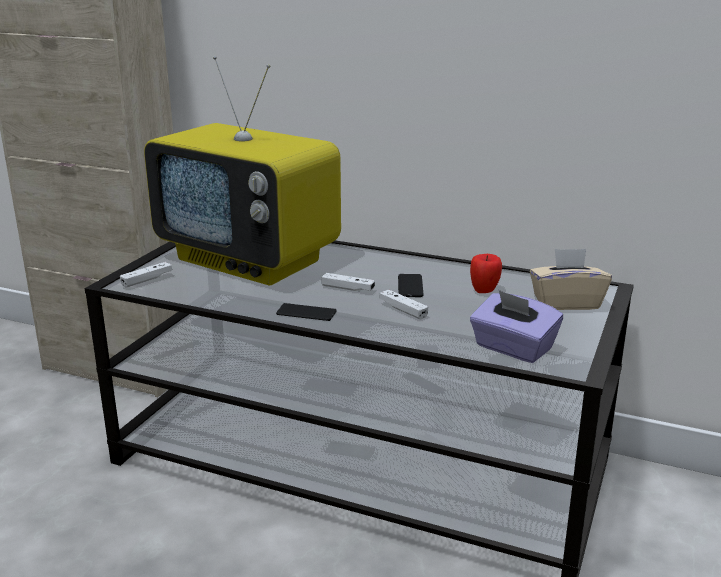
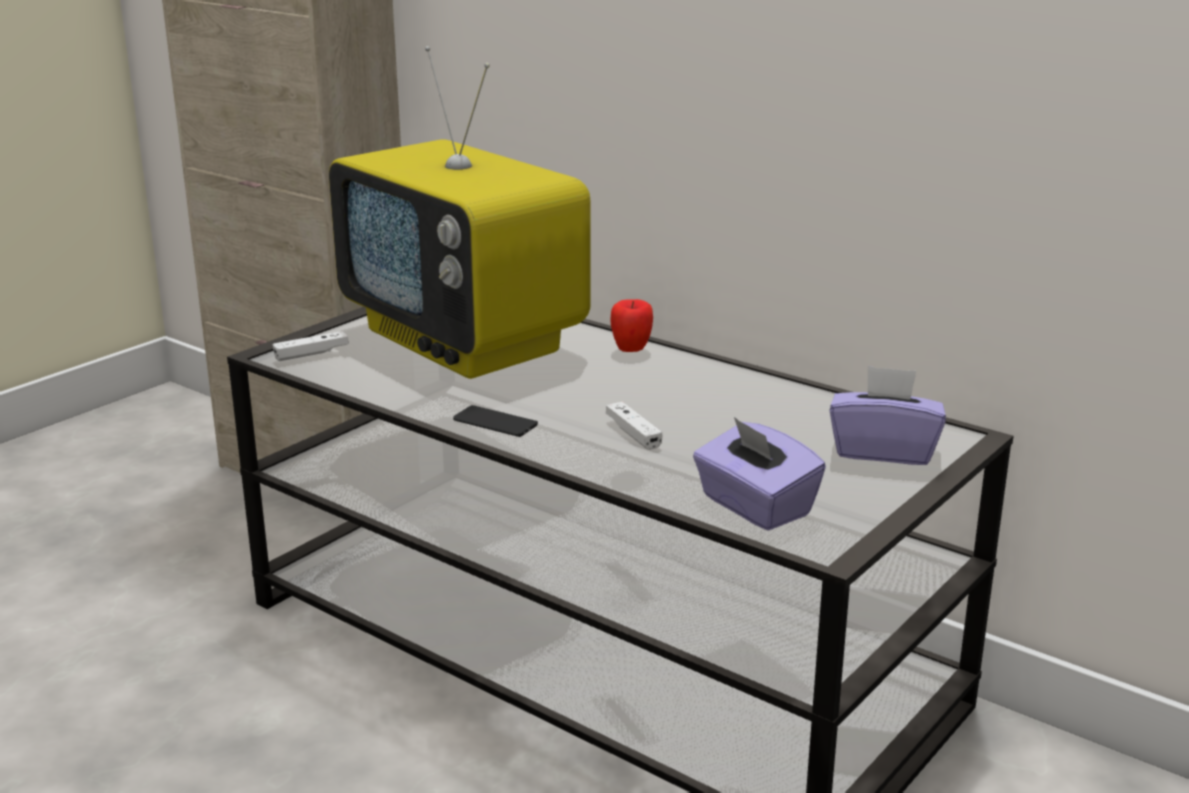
camera: 15 degrees right, 0 degrees up
white game controller [321,273,375,292] -> none
phone [398,274,424,297] -> none
apple [470,254,502,293] -> apple moved to [610,299,653,352]
beige tissue box [530,249,612,310] -> purple tissue box [830,366,946,465]

